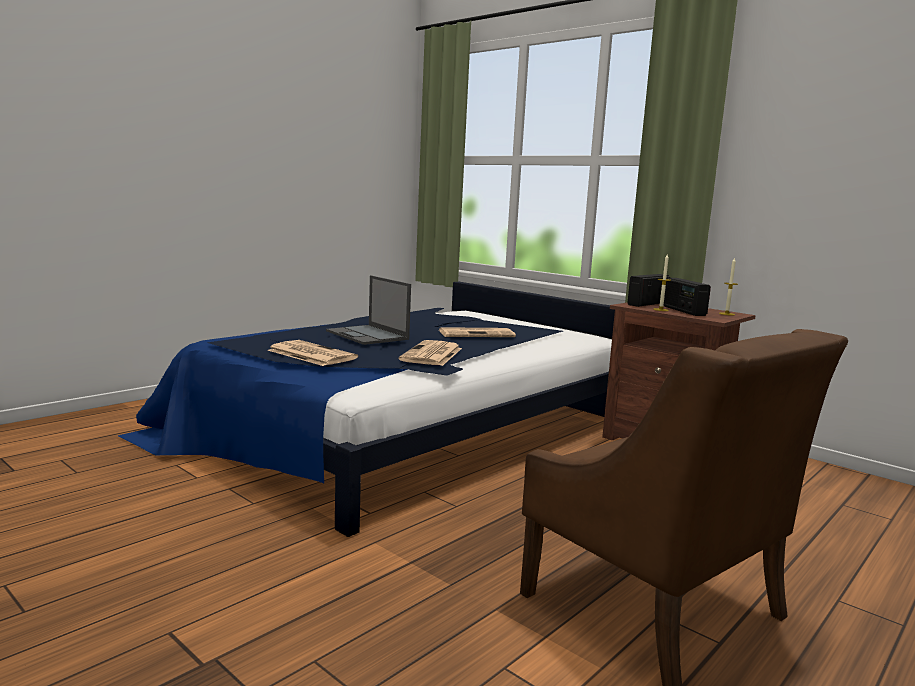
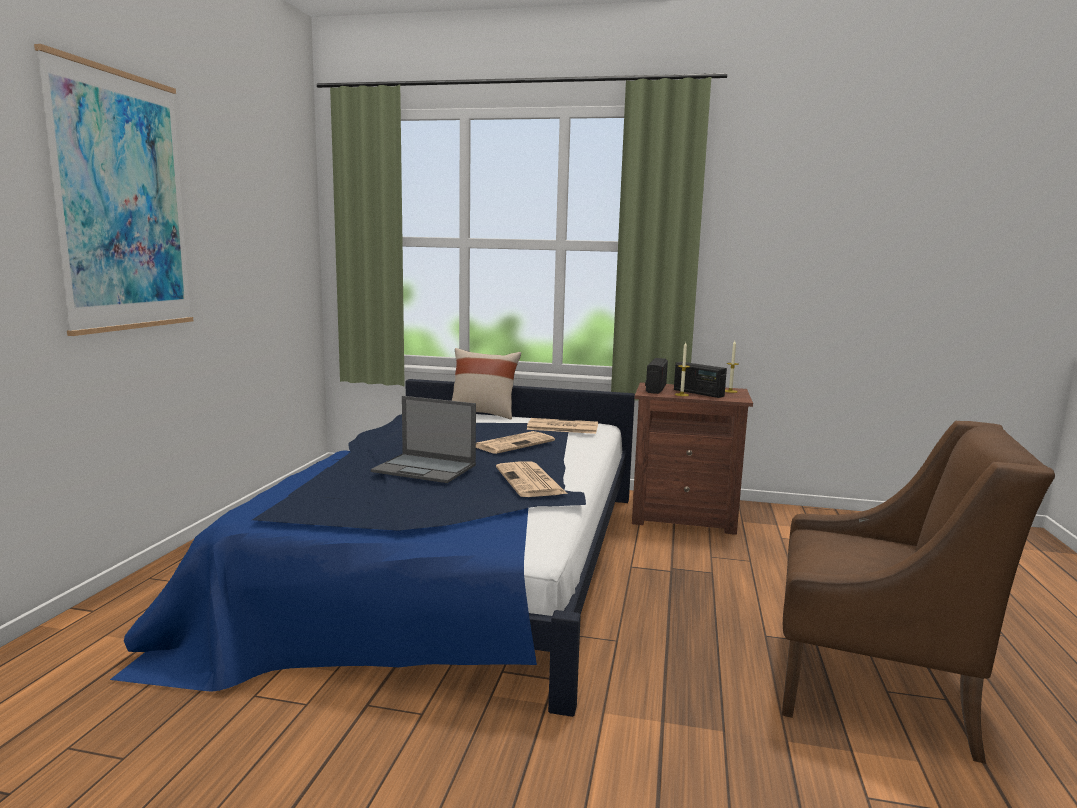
camera: 30 degrees left, 0 degrees up
newspaper [268,340,358,366] -> newspaper moved to [526,418,598,434]
none -> picture [34,44,193,336]
none -> beige pillow [452,348,521,419]

